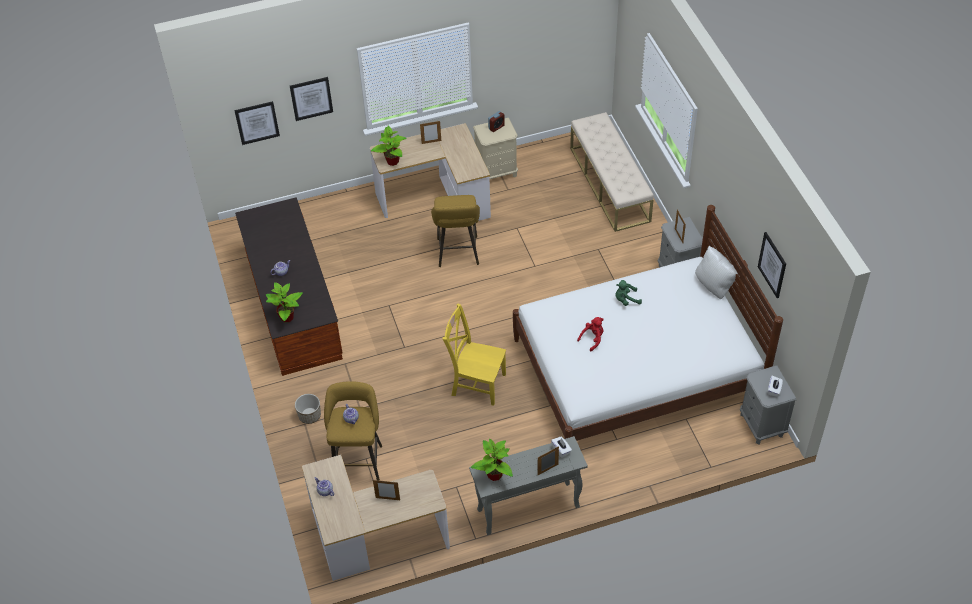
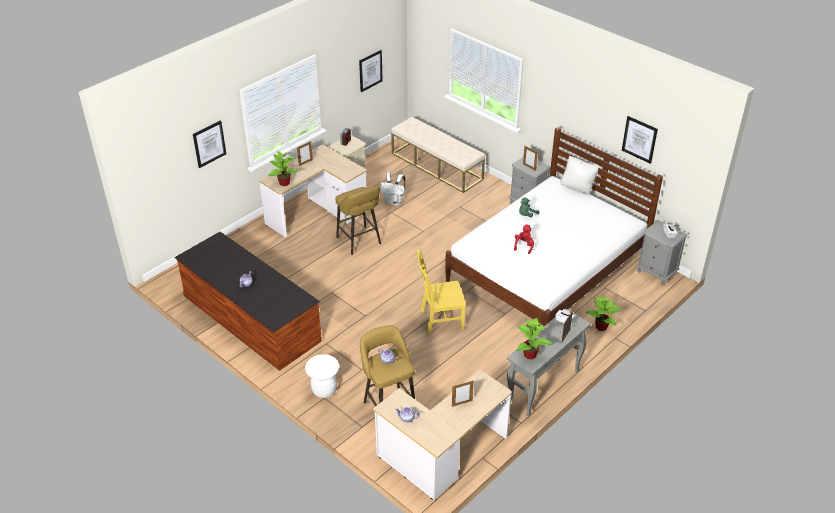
camera: 30 degrees left, 10 degrees down
picture [234,101,280,145] -> picture moved to [359,50,383,92]
potted plant [266,282,303,322] -> potted plant moved to [585,296,620,331]
planter [295,394,321,424] -> white stool [305,354,339,398]
none -> white backpack [380,172,406,205]

